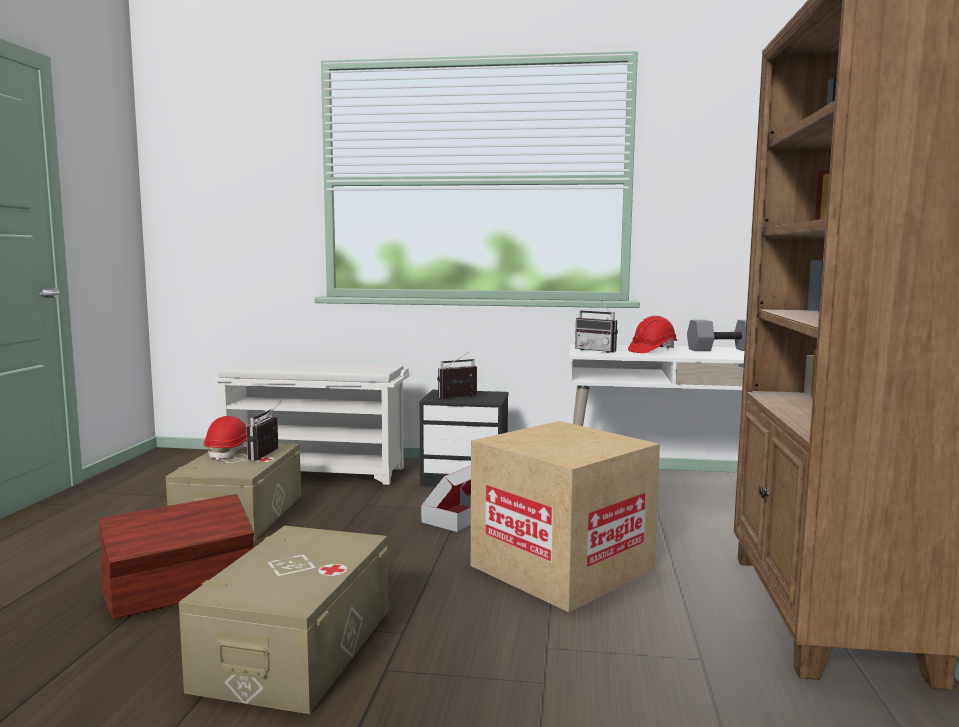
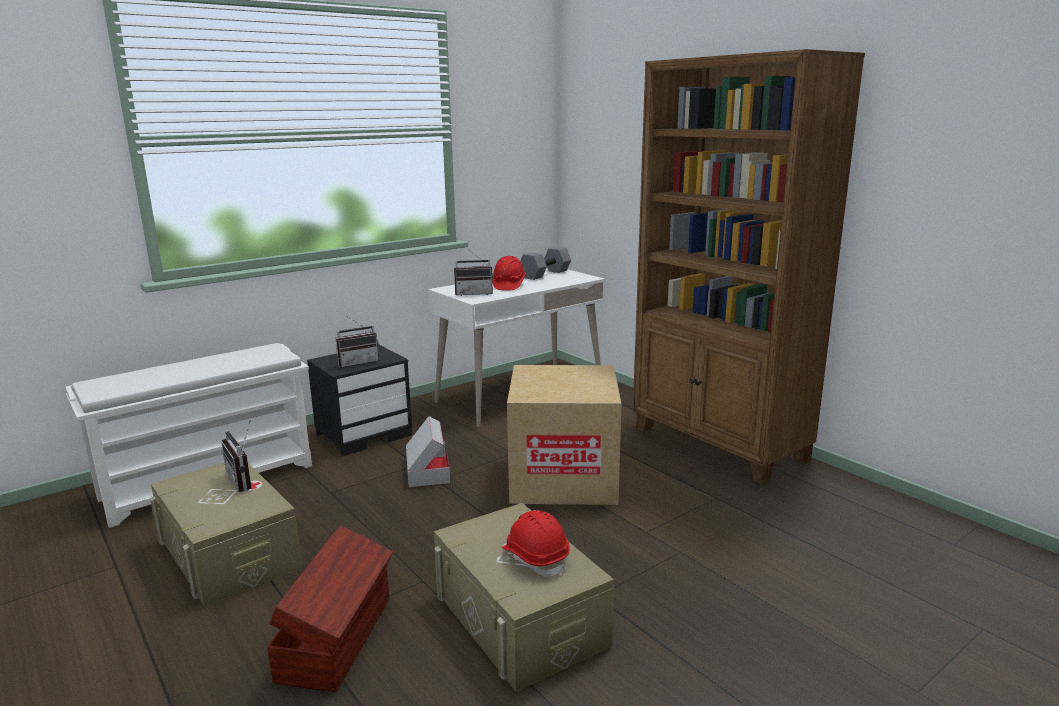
camera: 45 degrees left, 10 degrees up
red hard hat [204,416,247,460] -> red hard hat moved to [502,510,570,577]
radio [437,352,477,399] -> radio turned 135 degrees counterclockwise [336,316,379,367]

